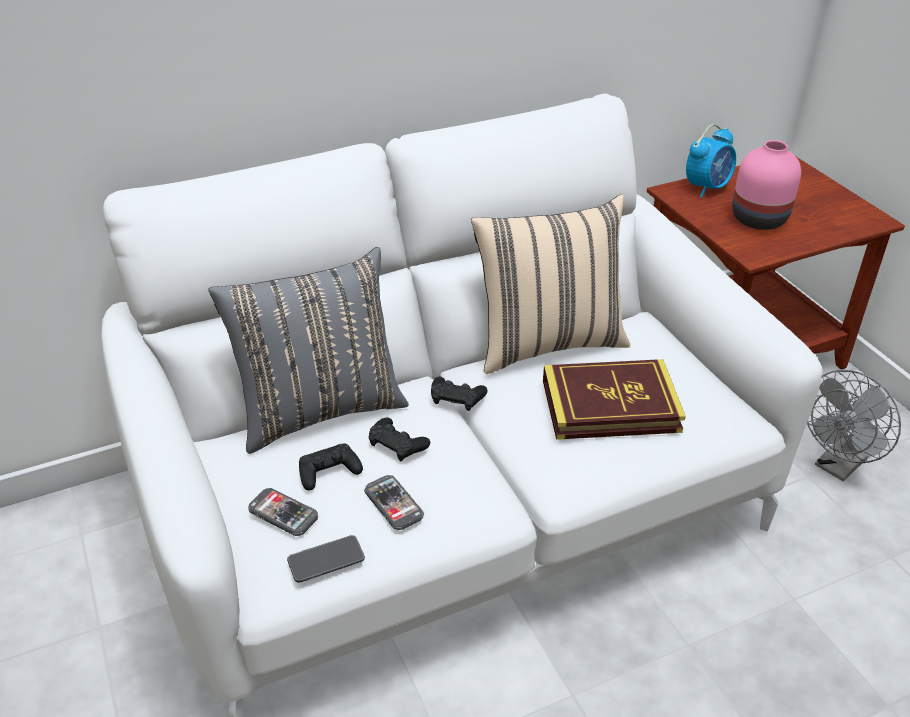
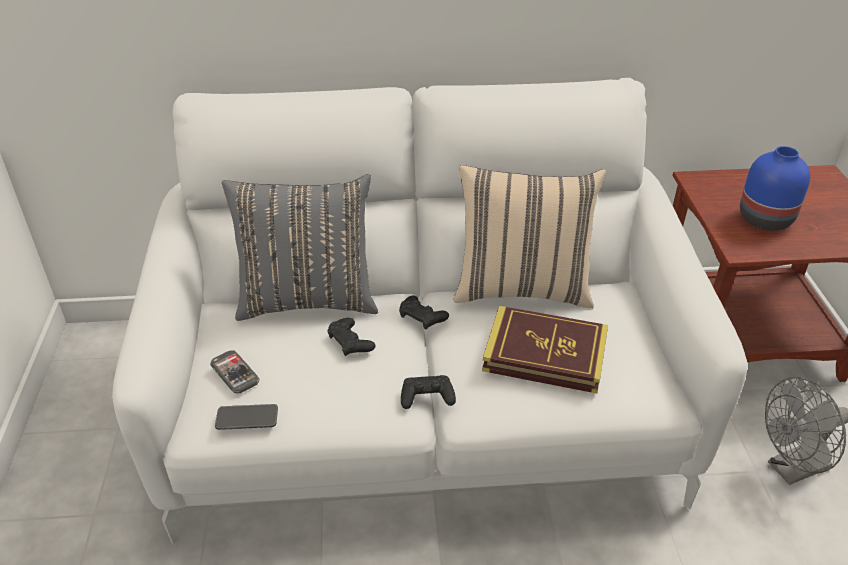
camera: 20 degrees right, 0 degrees up
black game controller [299,443,363,491] -> black game controller moved to [401,375,456,409]
phone [364,475,424,530] -> none
alarm clock [686,124,736,198] -> none
pink vase [732,140,801,230] -> blue vase [740,146,810,231]

